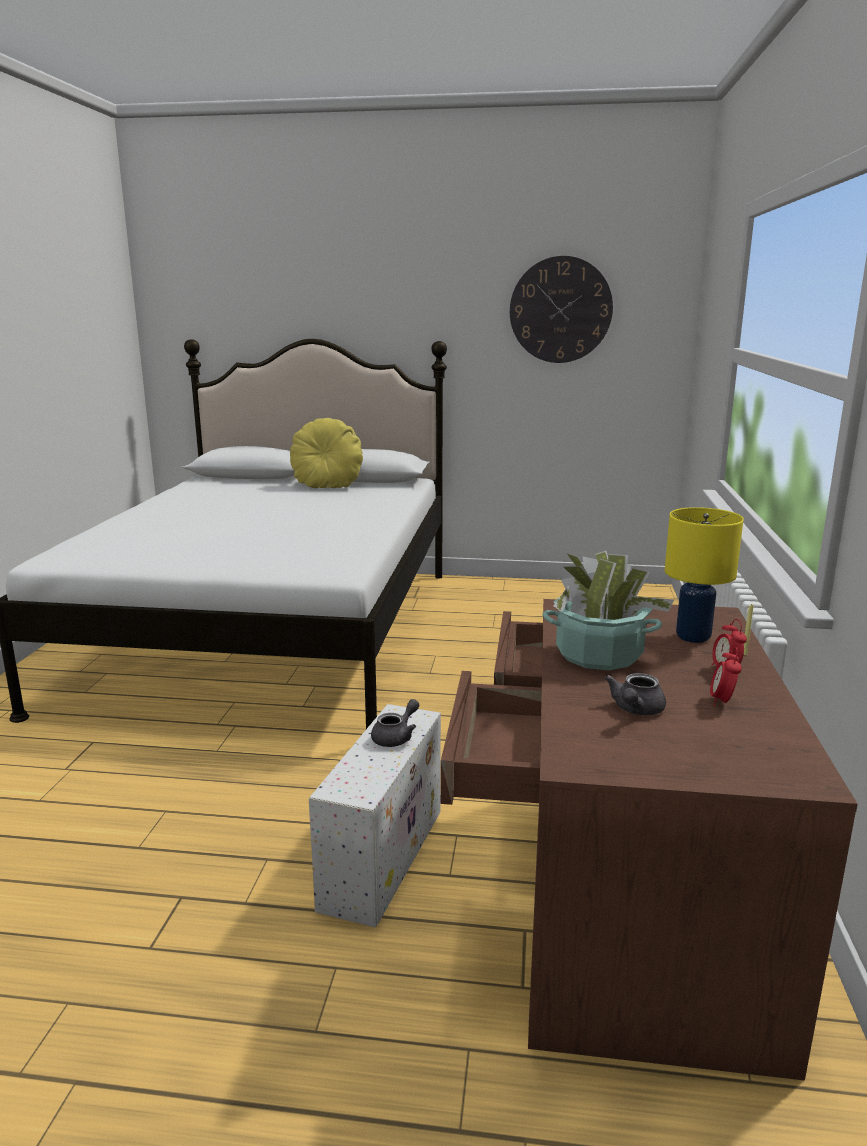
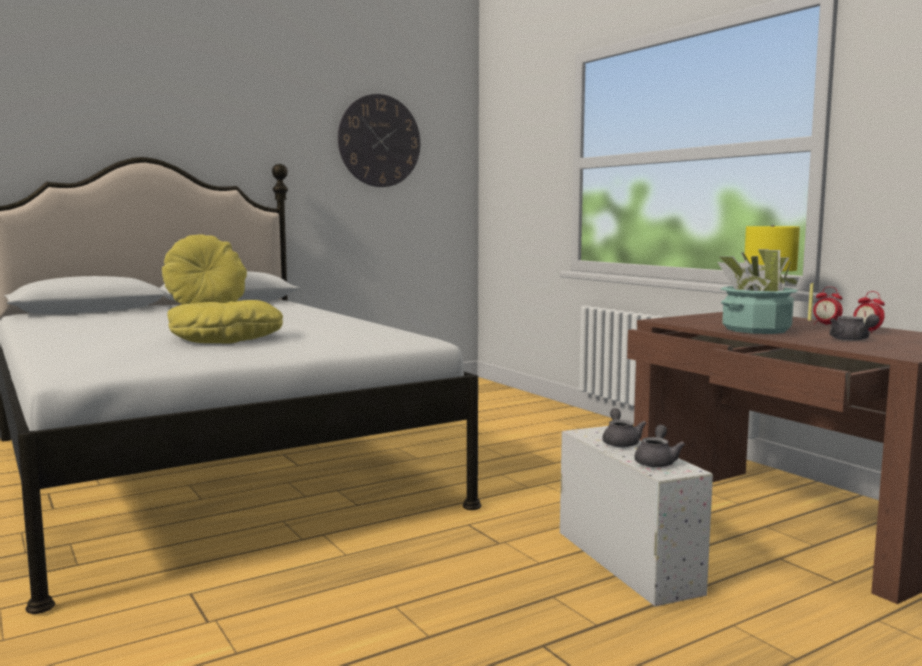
camera: 40 degrees left, 10 degrees down
none -> yellow pillow [167,300,283,344]
none -> grey teapot [634,425,685,467]

